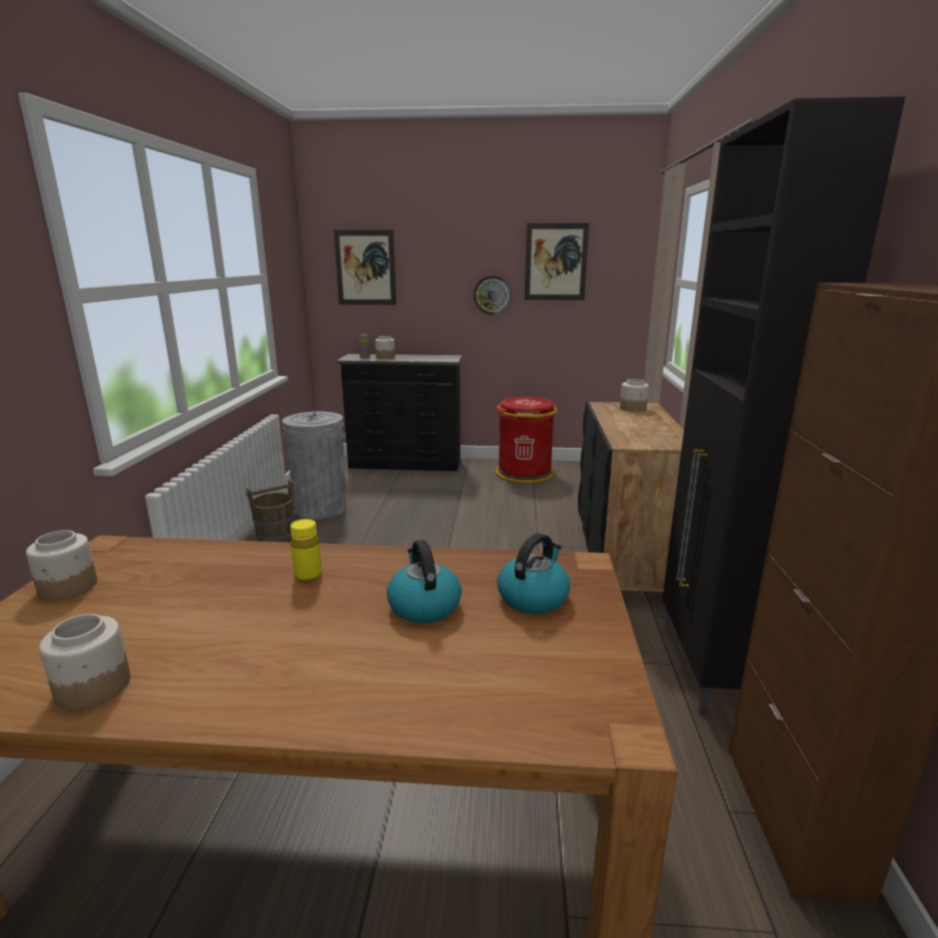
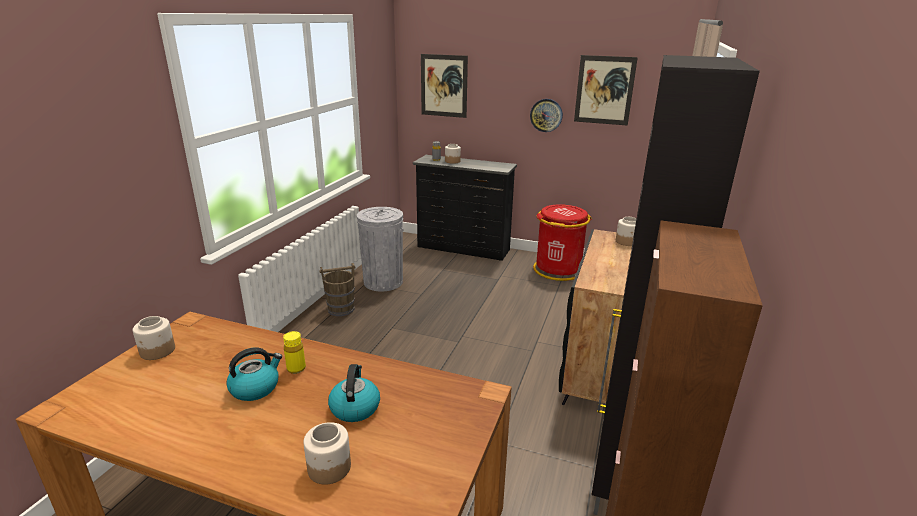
camera: 15 degrees right, 5 degrees up
jar [39,614,130,710] -> jar moved to [303,422,351,485]
kettle [497,533,570,614] -> kettle moved to [226,347,282,401]

